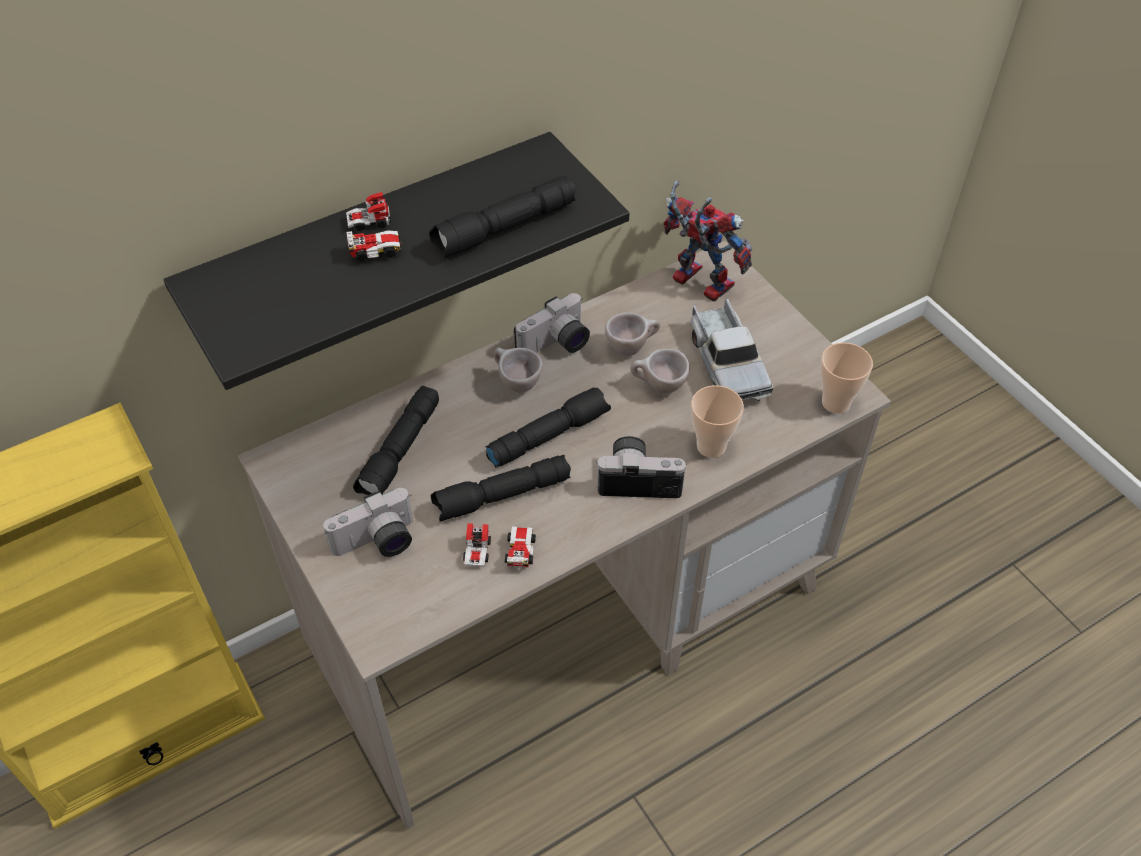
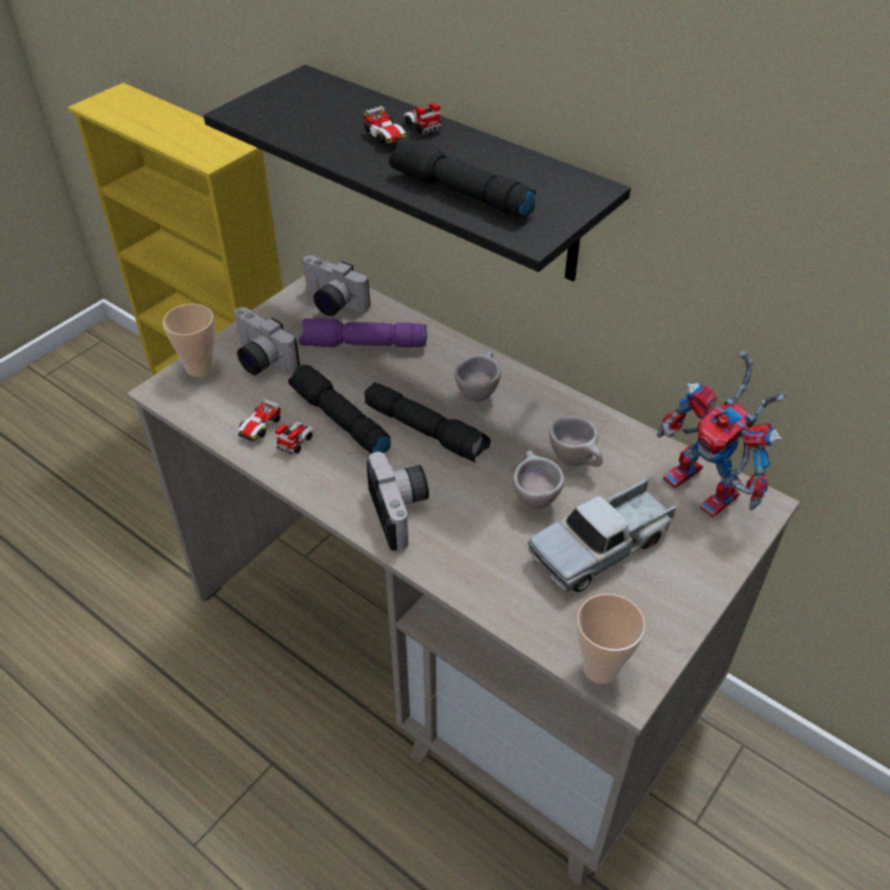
camera: 70 degrees right, 5 degrees down
black flashlight [353,386,439,495] -> purple flashlight [299,318,427,347]
toy car [463,523,536,568] -> toy car turned 135 degrees clockwise [238,398,314,455]
camera [514,293,590,353] -> camera moved to [302,255,370,316]
toy robot [664,180,752,302] -> toy robot turned 120 degrees clockwise [657,351,786,517]
cup [691,385,744,458] -> cup moved to [163,304,215,377]

